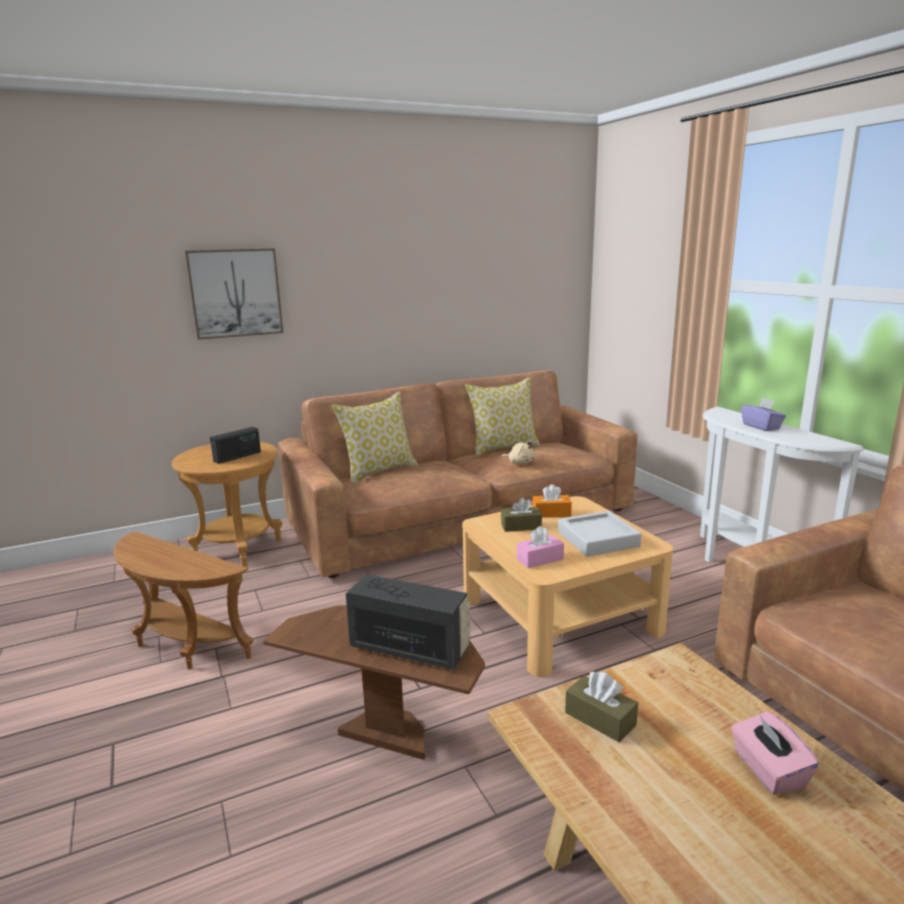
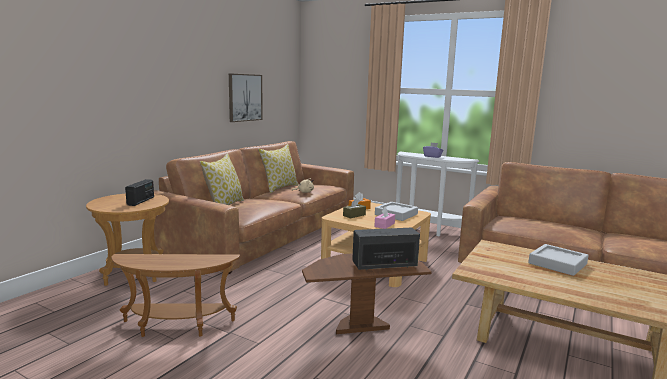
camera: 35 degrees left, 5 degrees down
picture [185,248,283,340] -> picture moved to [229,73,263,122]
brown tissue box [565,672,638,743] -> none
pink tissue box [731,711,819,795] -> grey tray [528,244,589,276]

